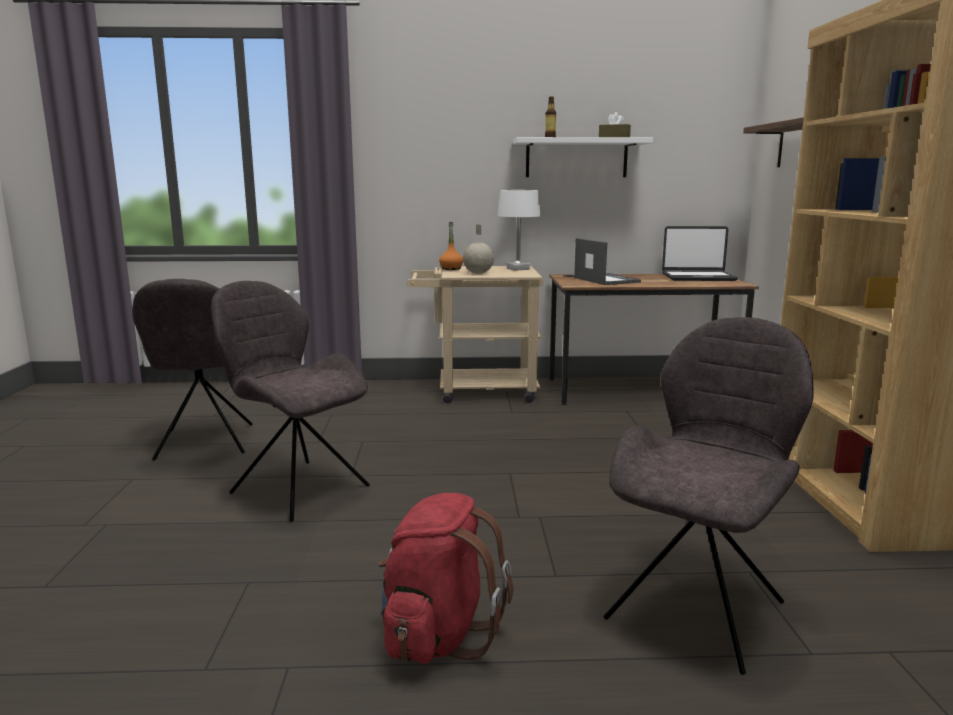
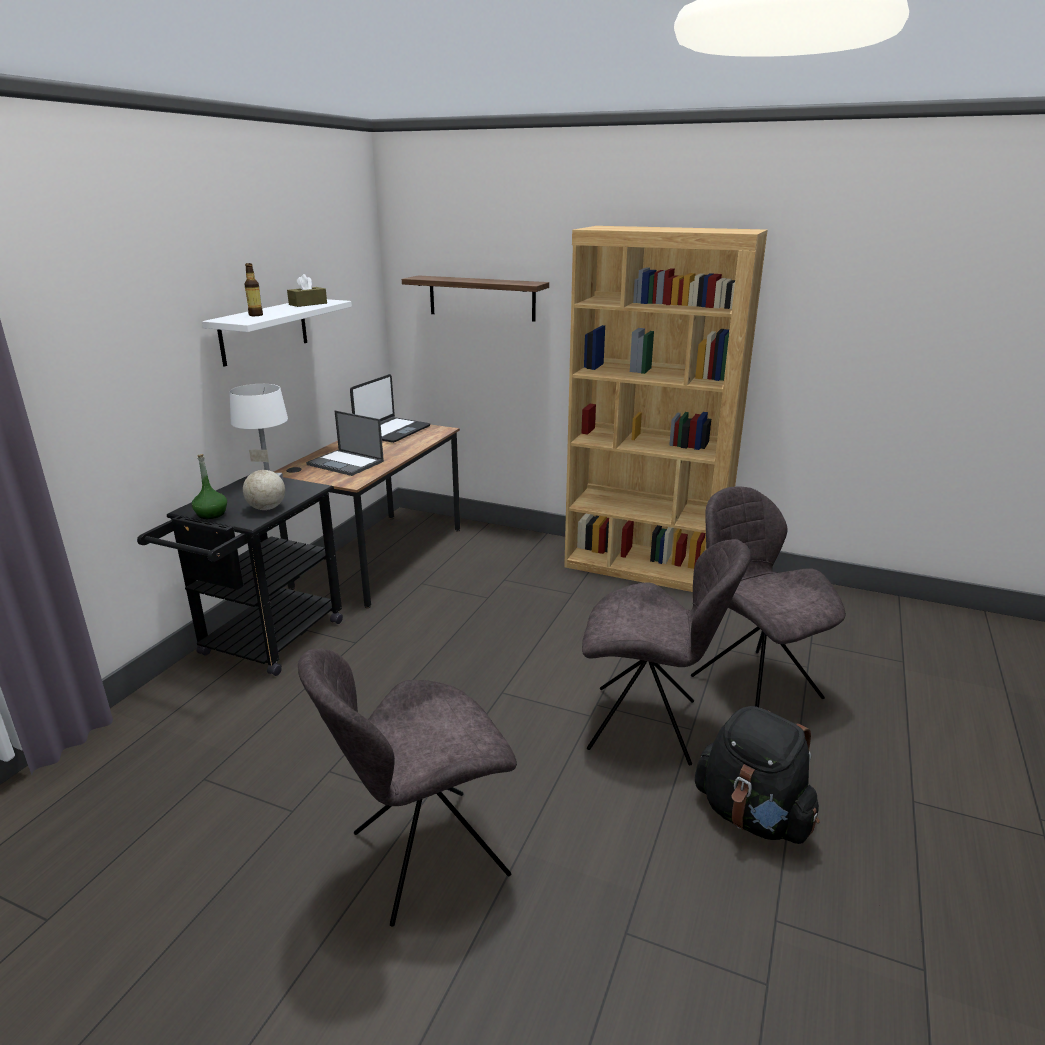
camera: 65 degrees left, 10 degrees up
grey chair [132,279,253,461] -> grey chair moved to [582,539,751,766]
red backpack [378,493,513,664] -> black backpack [695,706,820,844]
beige cart [407,266,544,403] -> black cart [137,475,343,676]
orange bottle [439,222,463,270] -> green bottle [192,454,227,519]
laptop [574,238,641,285] -> laptop turned 150 degrees counterclockwise [306,411,384,476]

